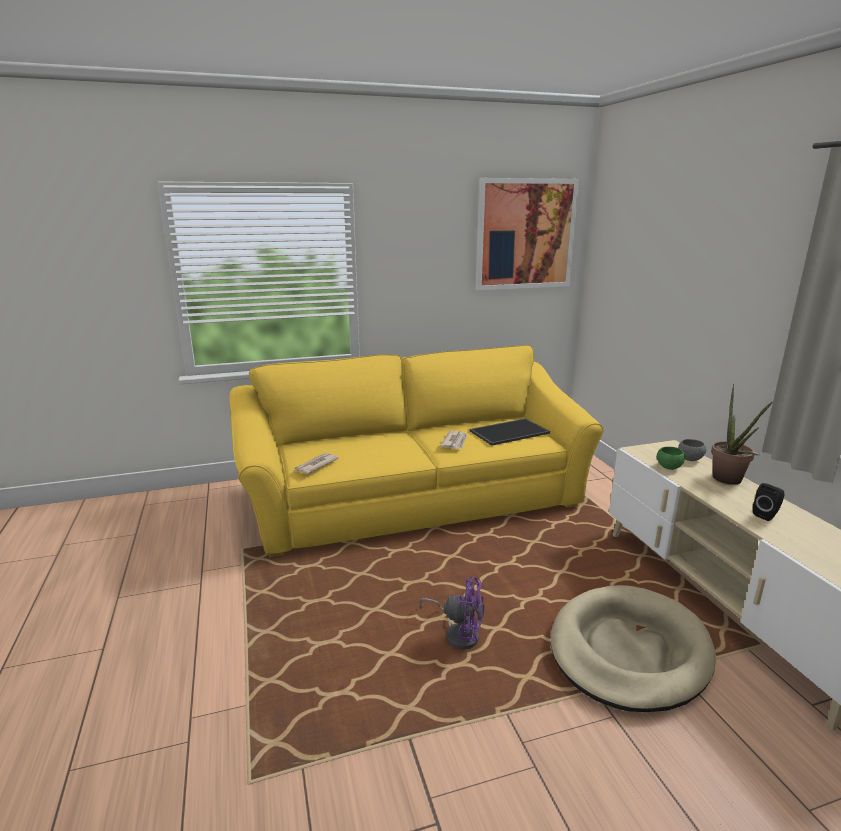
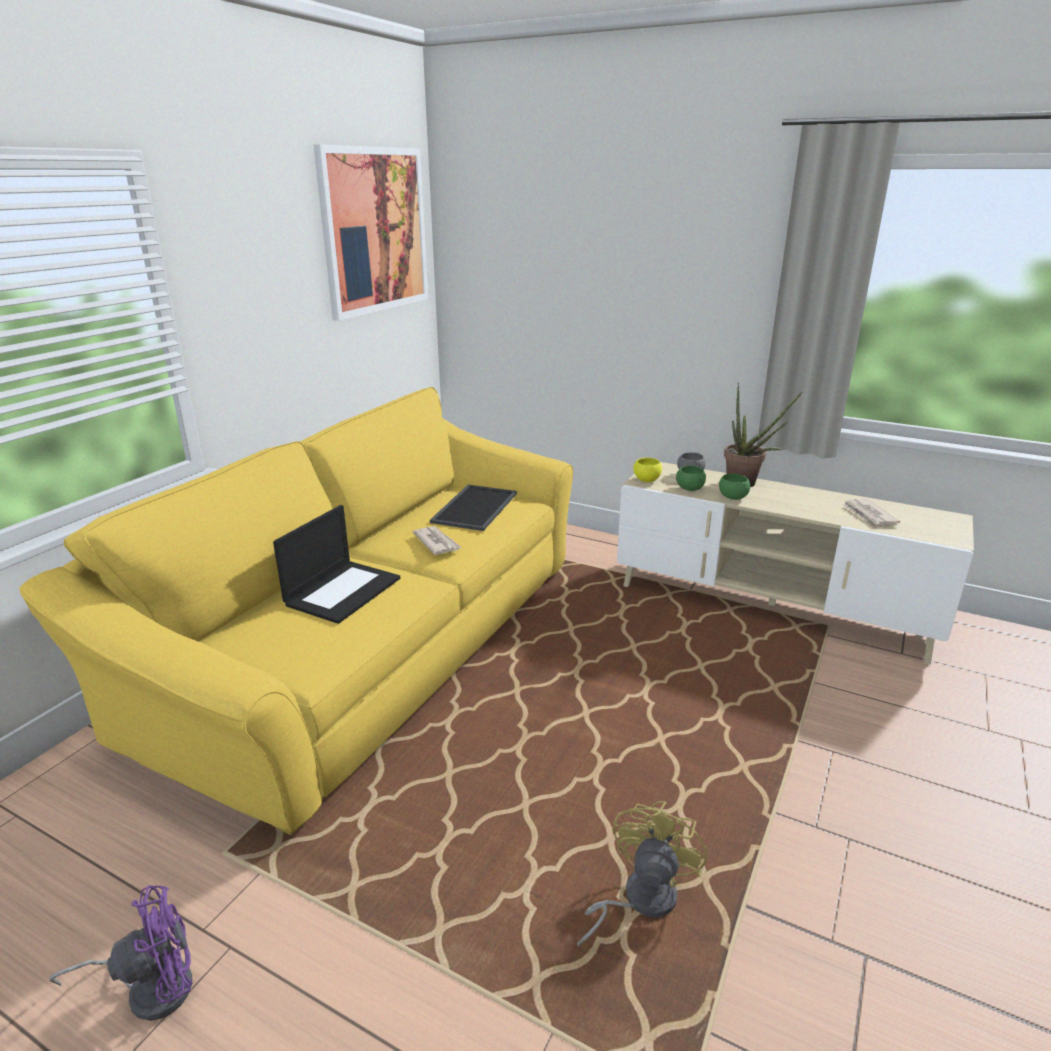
camera: 45 degrees left, 5 degrees up
newspaper [294,453,339,474] -> newspaper moved to [842,499,900,529]
purple fan [419,576,484,650] -> purple fan moved to [49,885,193,1021]
beige dog bed [550,585,716,712] -> none
black speaker [753,483,784,521] -> none
none -> laptop [273,505,400,624]
none -> yellow fan [577,801,707,946]
none -> yellow bowl [633,458,662,482]
none -> green bowl [719,474,750,500]

